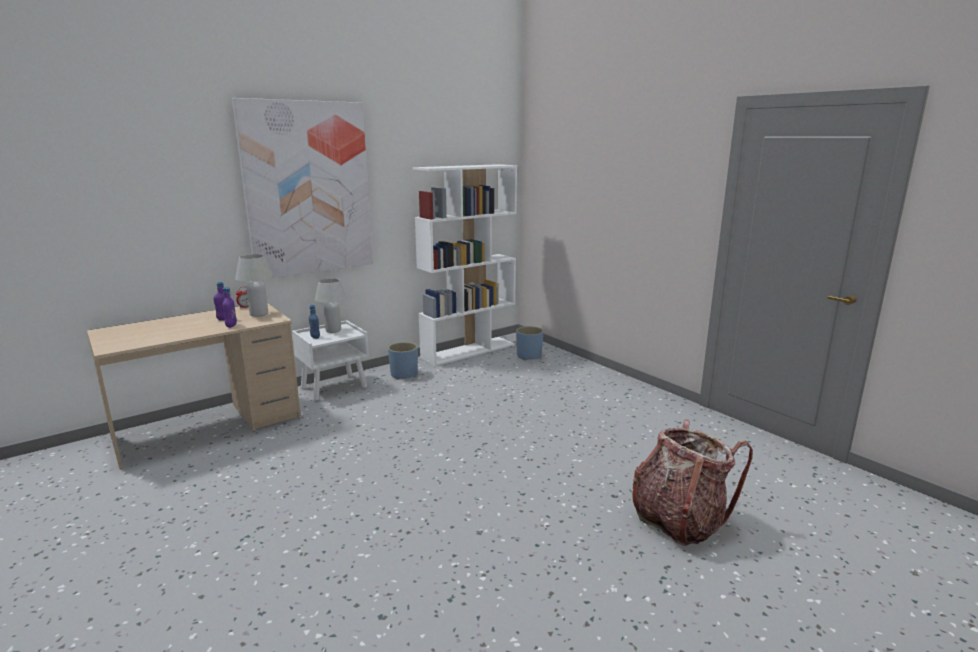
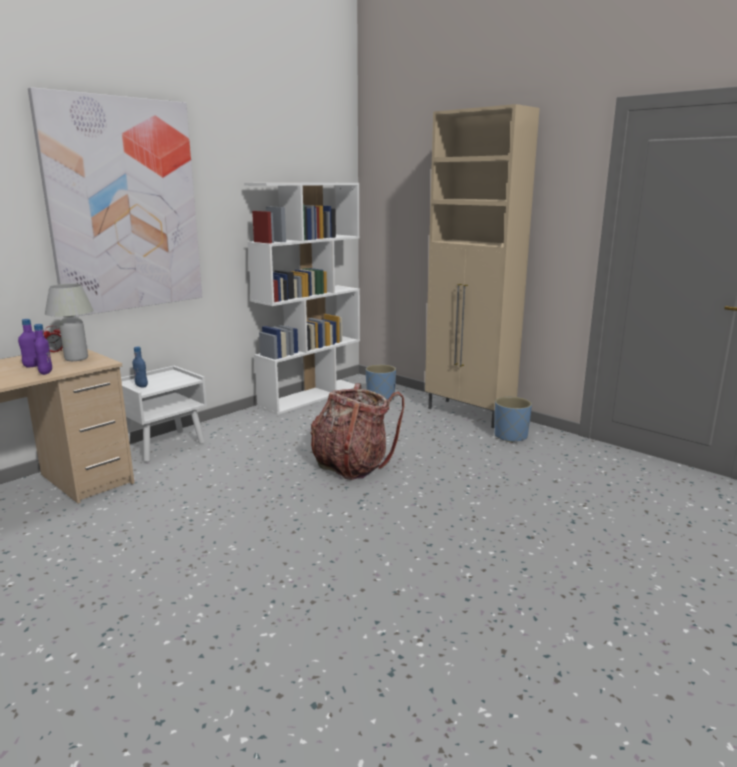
camera: 10 degrees left, 0 degrees up
white table lamp [315,278,347,333] -> none
blue planter [388,342,418,380] -> blue planter moved to [494,397,532,443]
backpack [632,419,753,546] -> backpack moved to [310,383,405,480]
none -> beige cabinet [425,104,540,428]

